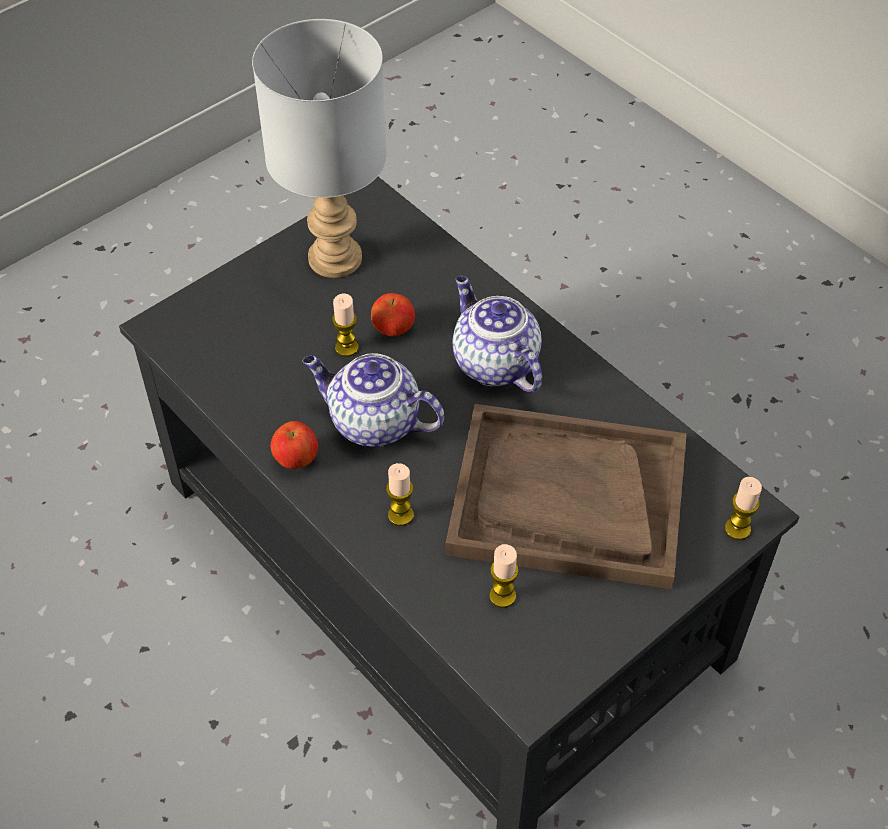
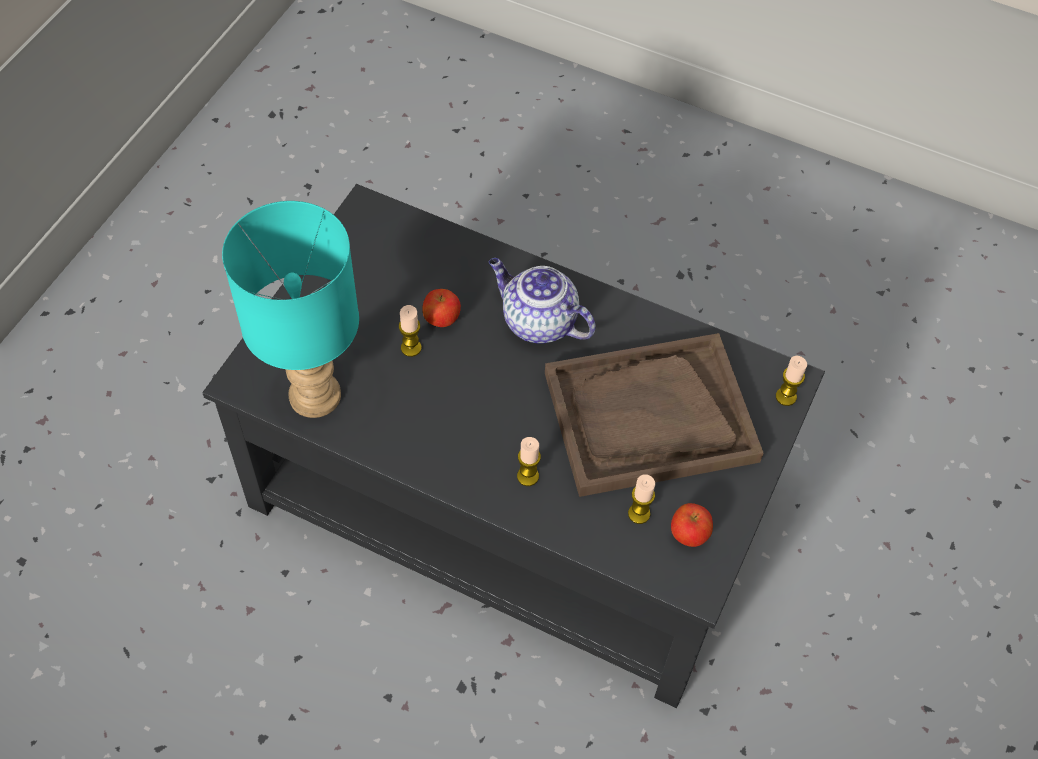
camera: 25 degrees left, 5 degrees up
grey table lamp [252,19,387,278] -> none
apple [271,421,318,469] -> apple moved to [671,503,713,547]
teapot [303,353,444,447] -> none
none -> turquoise table lamp [222,201,359,418]

